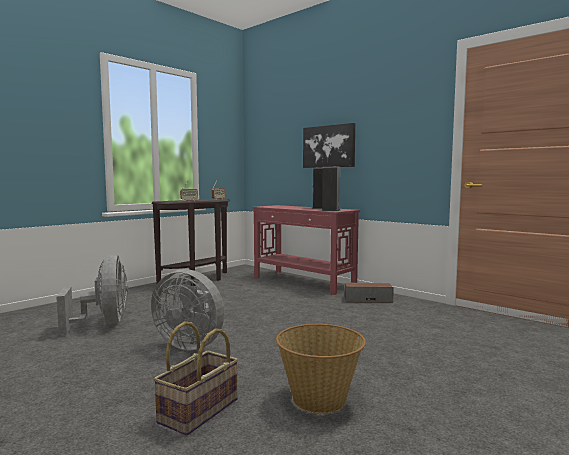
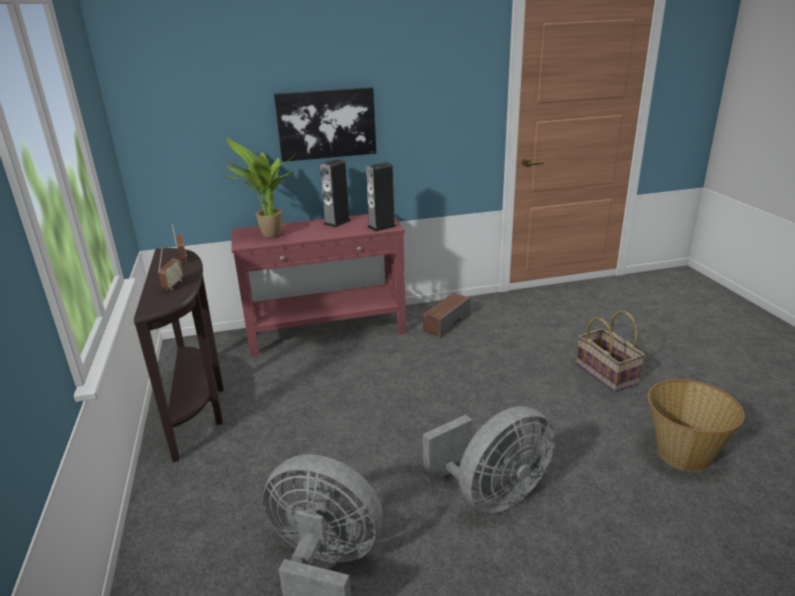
camera: 55 degrees left, 20 degrees up
basket [153,322,238,436] -> basket moved to [576,310,645,392]
none -> potted plant [221,137,296,238]

